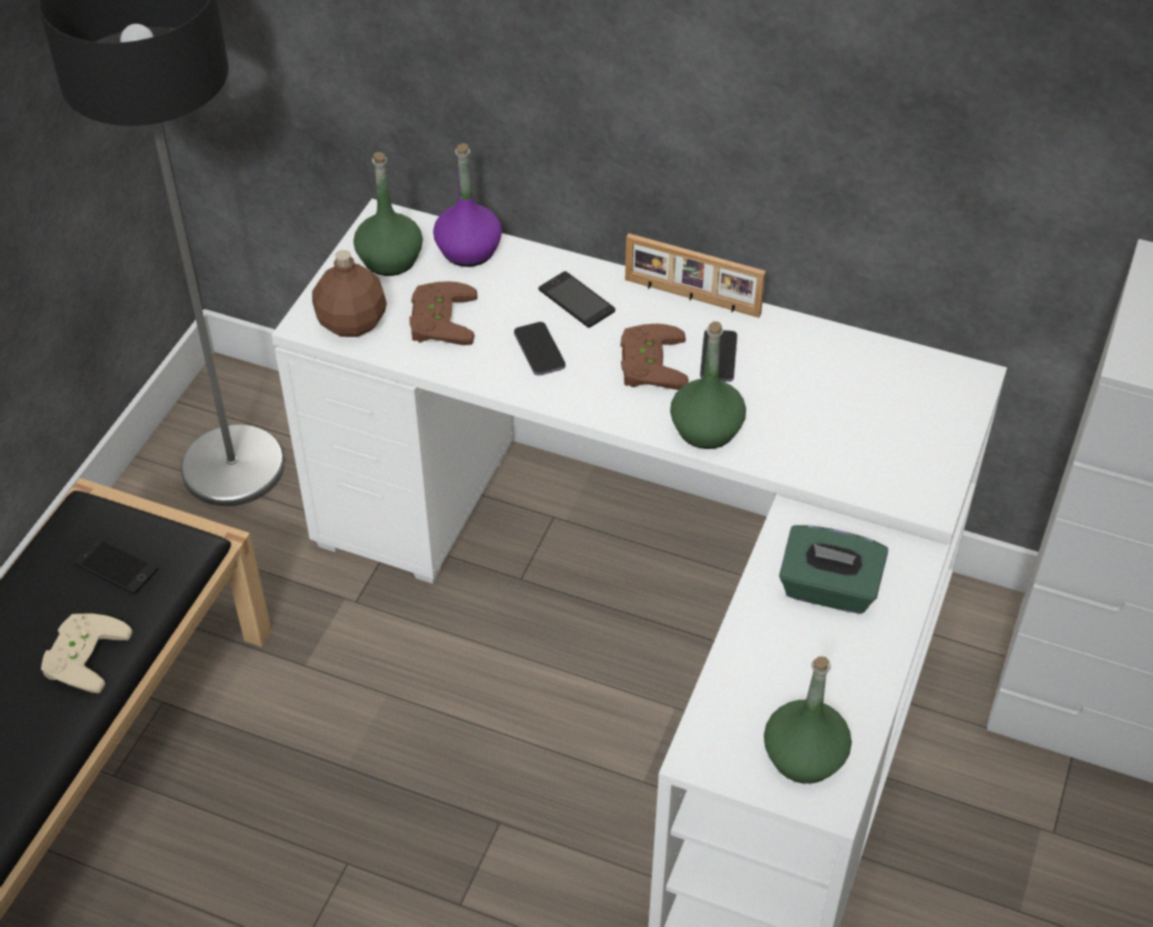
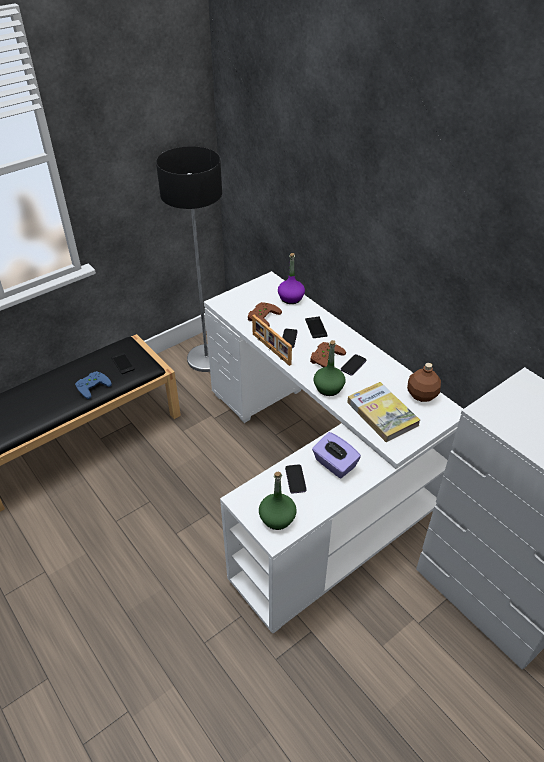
camera: 30 degrees right, 5 degrees down
beige game controller [41,614,133,693] -> blue game controller [75,371,112,399]
brown bottle [312,250,387,337] -> brown bottle moved to [407,363,441,402]
green bottle [353,152,423,276] -> none
picture frame [625,233,766,318] -> picture frame moved to [252,315,292,366]
green tissue box [779,525,888,614] -> purple tissue box [312,432,361,478]
none -> phone [285,464,307,494]
none -> book [347,382,420,442]

